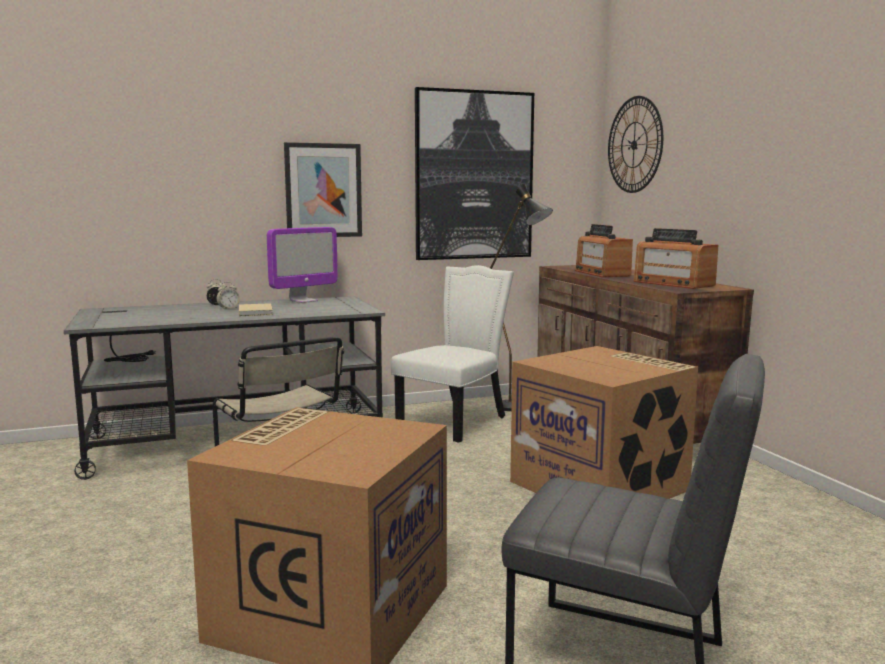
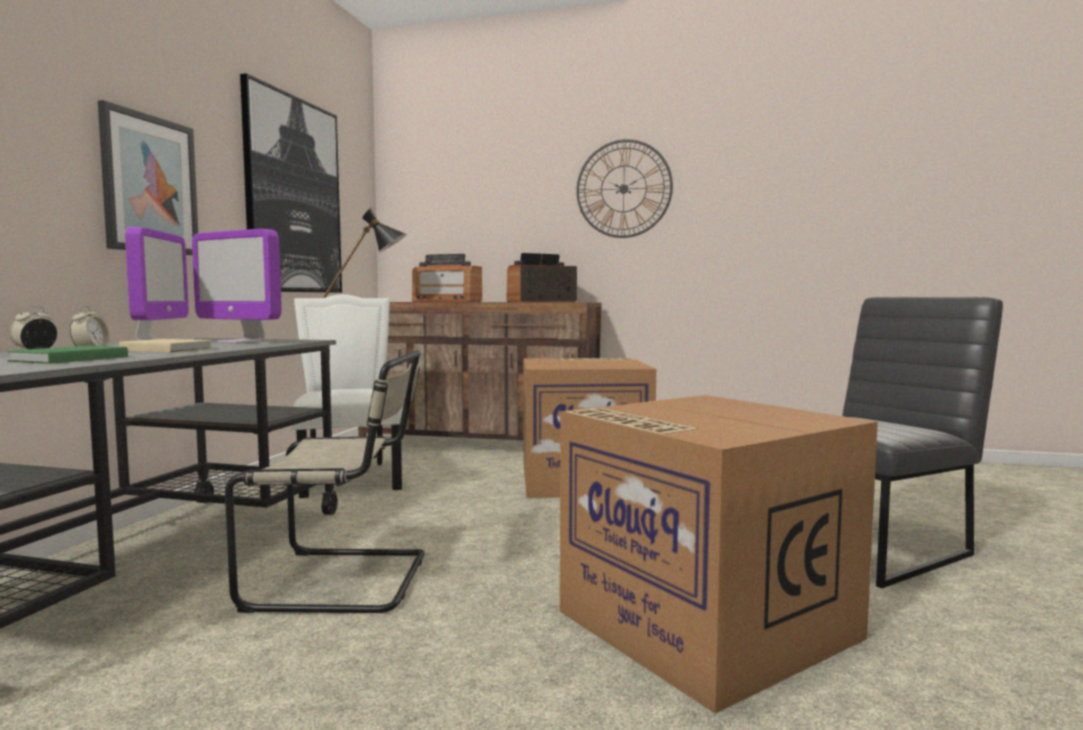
camera: 55 degrees left, 5 degrees down
wall clock [608,96,663,193] -> wall clock moved to [576,139,673,238]
radio [634,228,718,289] -> radio turned 150 degrees clockwise [506,253,577,302]
none -> green book [7,346,128,364]
none -> monitor [192,229,282,344]

